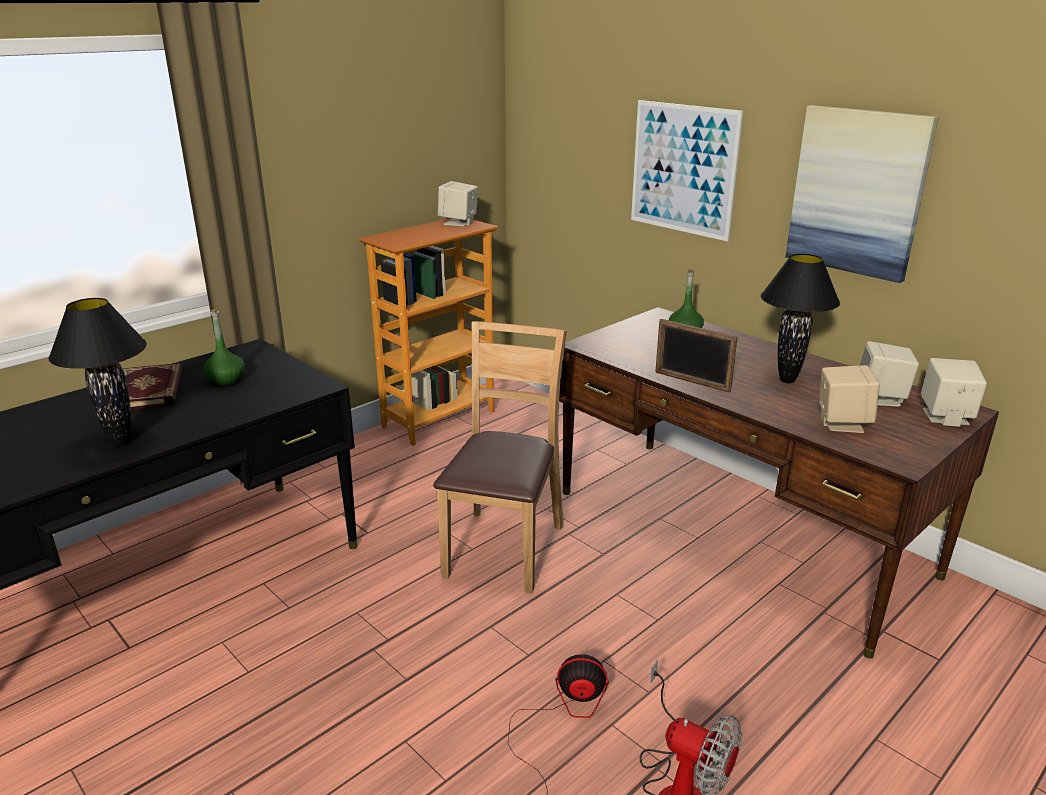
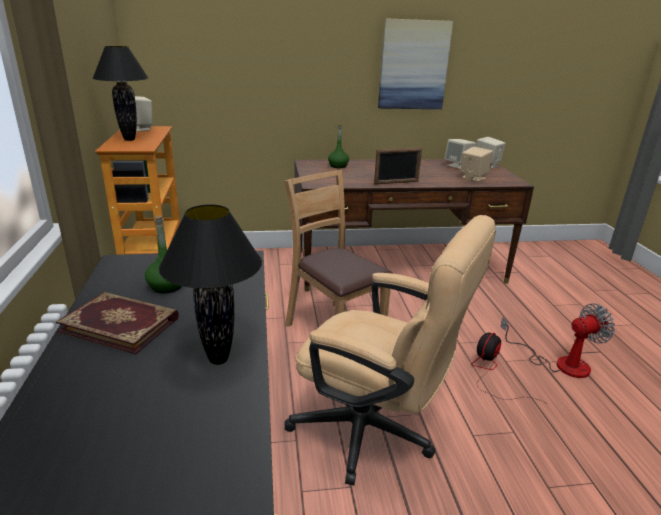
camera: 55 degrees left, 0 degrees up
picture [631,100,743,241] -> none
black table lamp [761,254,840,383] -> black table lamp moved to [93,46,148,141]
none -> beige office chair [284,215,496,485]

